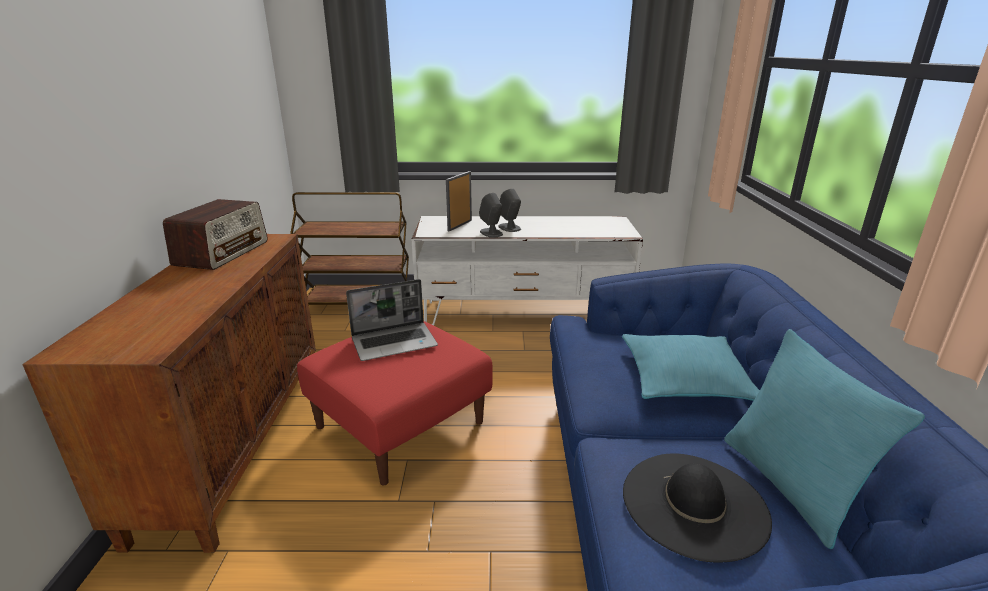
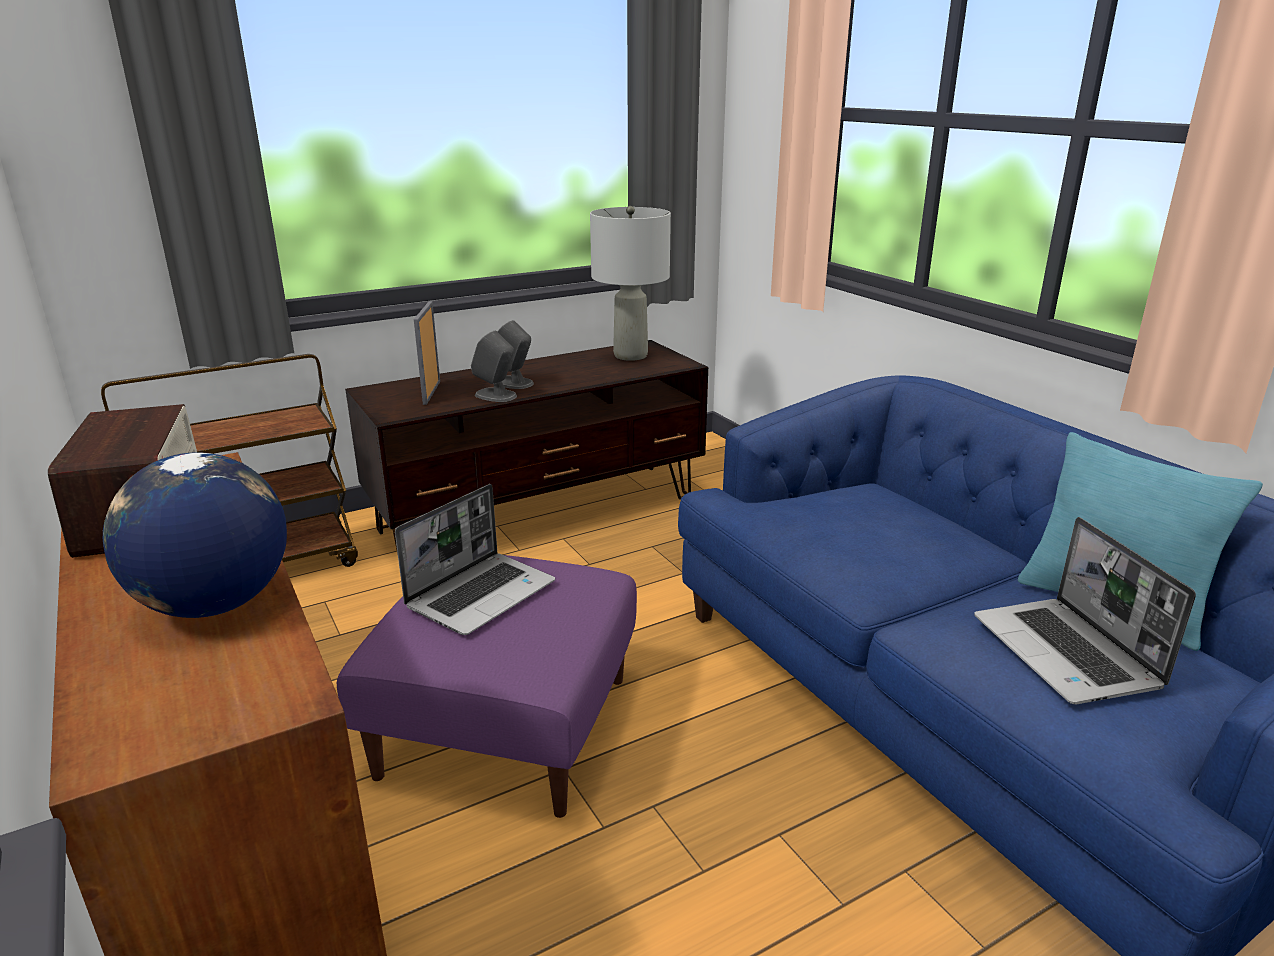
camera: 30 degrees left, 0 degrees up
red ottoman [297,321,493,486] -> purple ottoman [337,555,637,818]
white tv stand [411,216,643,325] -> brown tv stand [345,340,708,554]
turquoise pillow [622,334,760,401] -> none
black hat [623,453,772,563] -> laptop [974,517,1196,704]
none -> globe [103,452,287,618]
none -> grey table lamp [590,206,671,361]

